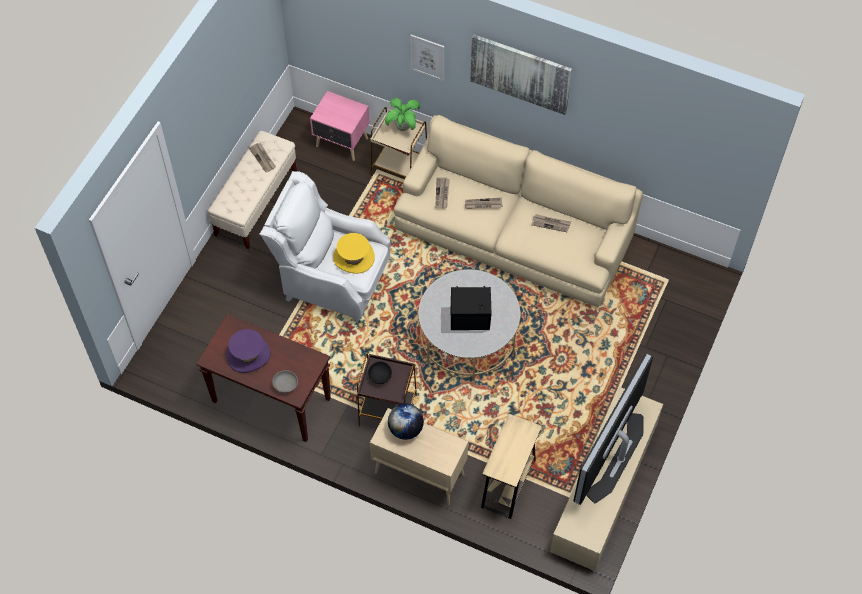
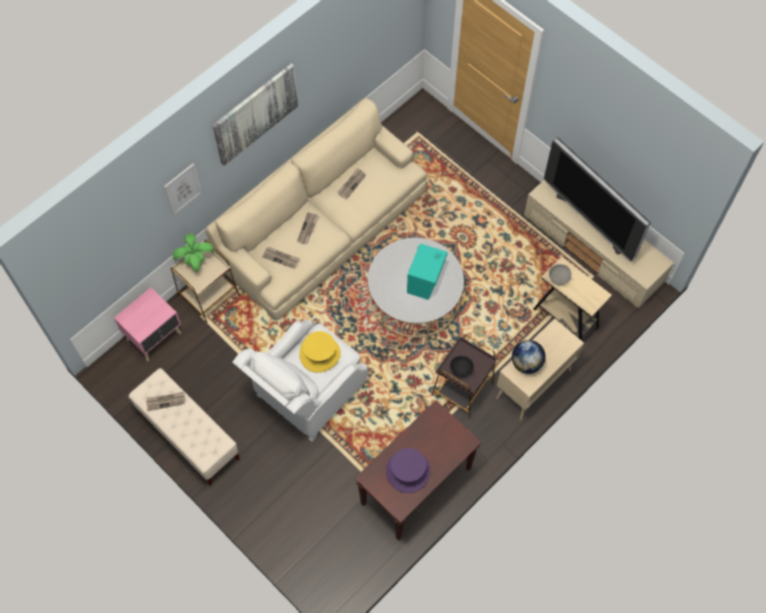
camera: 70 degrees left, 5 degrees up
grey bowl [272,370,298,393] -> grey bowl moved to [549,264,572,285]
black speaker [451,286,491,330] -> turquoise speaker [407,243,447,300]

